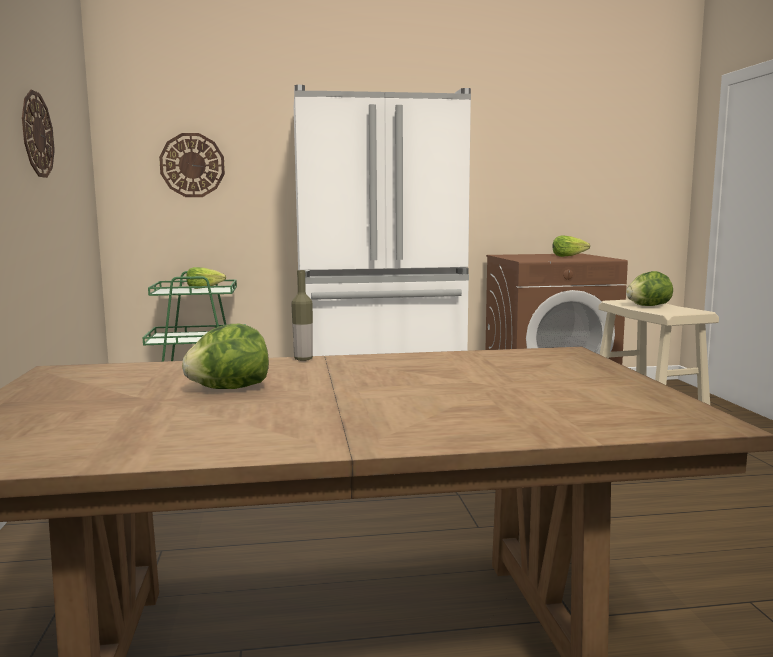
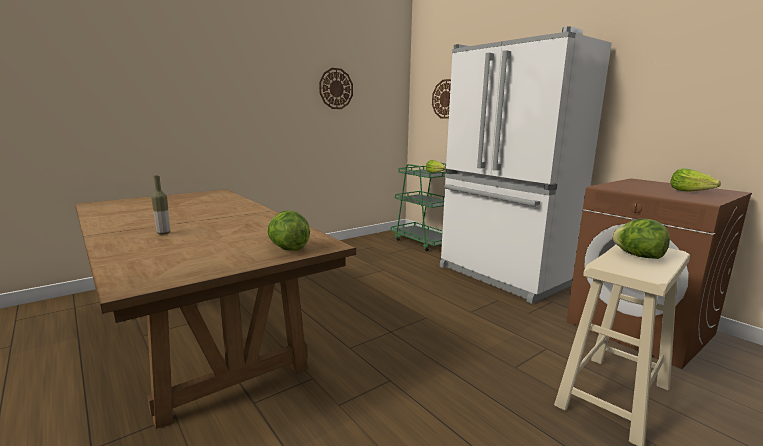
camera: 60 degrees right, 5 degrees up
lettuce [182,324,269,389] -> lettuce moved to [267,211,310,251]
bottle [291,270,313,361] -> bottle moved to [151,175,170,235]

